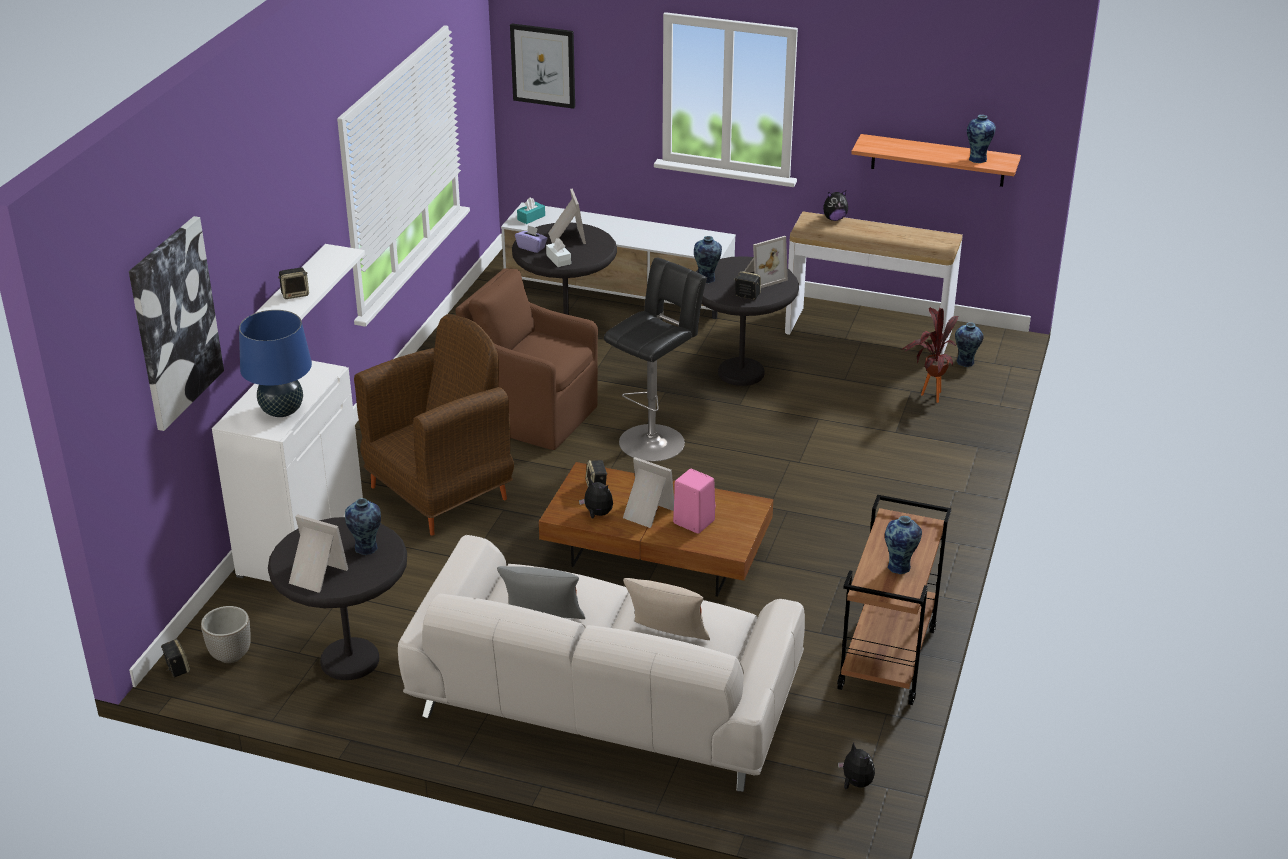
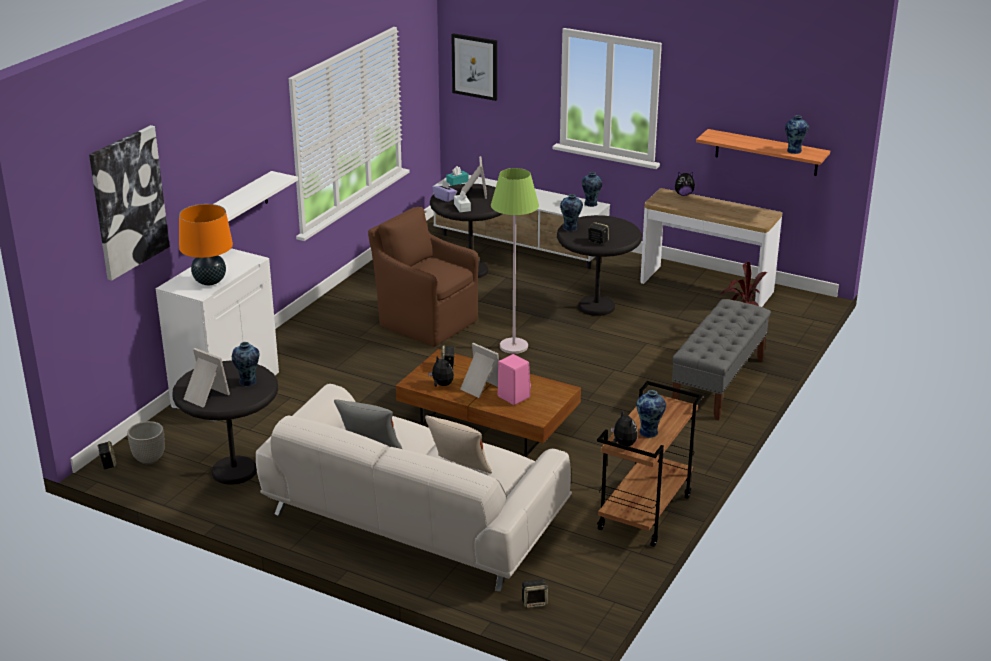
camera: 10 degrees right, 5 degrees down
blue table lamp [239,310,312,417] -> orange table lamp [179,204,233,285]
speaker [278,267,309,299] -> speaker moved to [521,579,548,608]
brown armchair [354,314,514,536] -> none
black stool [604,258,707,461] -> green floor lamp [491,168,539,354]
picture frame [744,236,788,288] -> none
plush toy [838,742,875,790] -> plush toy moved to [611,410,638,446]
vase [955,322,984,367] -> vase moved to [582,172,602,207]
none -> grey bench [672,299,771,420]

